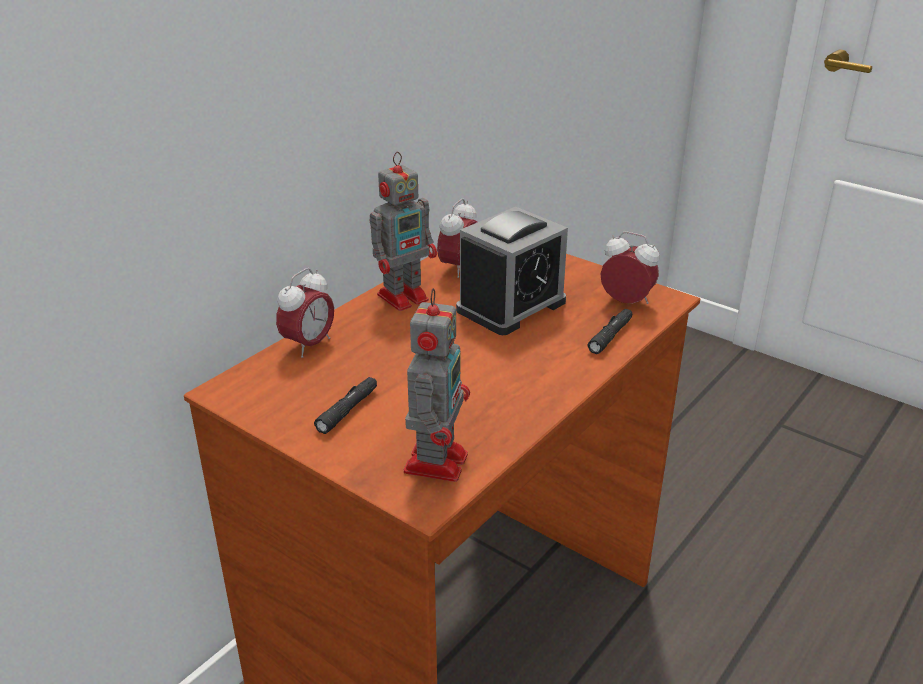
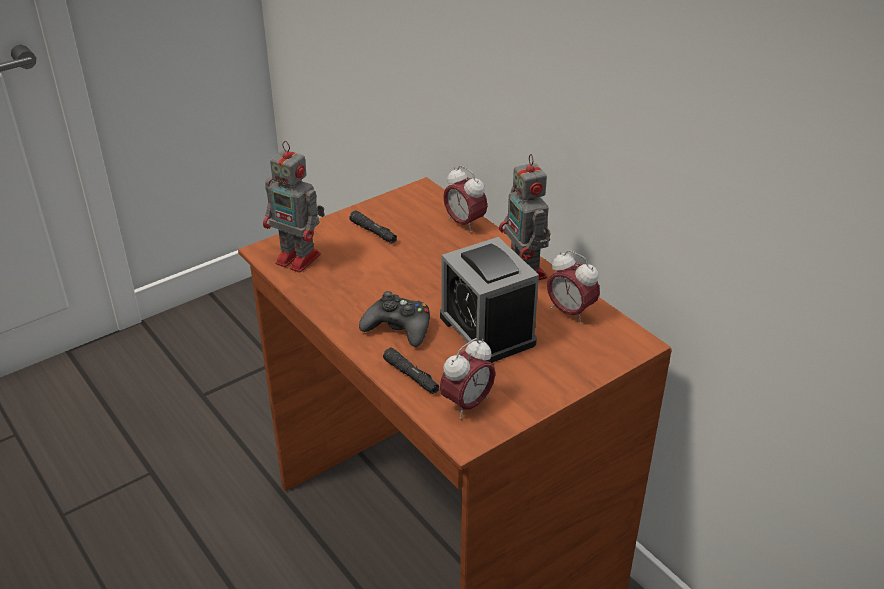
camera: 105 degrees right, 5 degrees up
none -> black game controller [359,291,430,347]

